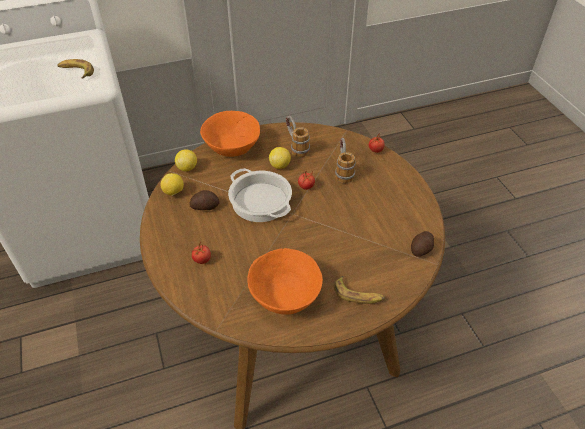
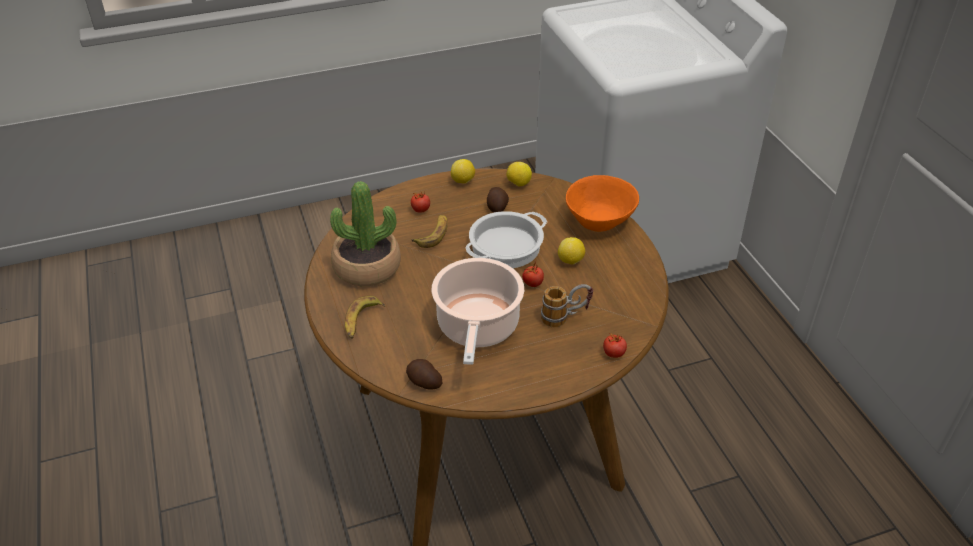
camera: 90 degrees right, 5 degrees down
banana [57,59,94,78] -> banana moved to [411,215,448,248]
lemon [175,149,197,171] -> lemon moved to [451,159,475,184]
orange bowl [247,248,323,315] -> potted plant [330,181,401,286]
mug [286,116,310,157] -> none
none -> cooking pot [432,258,524,365]

